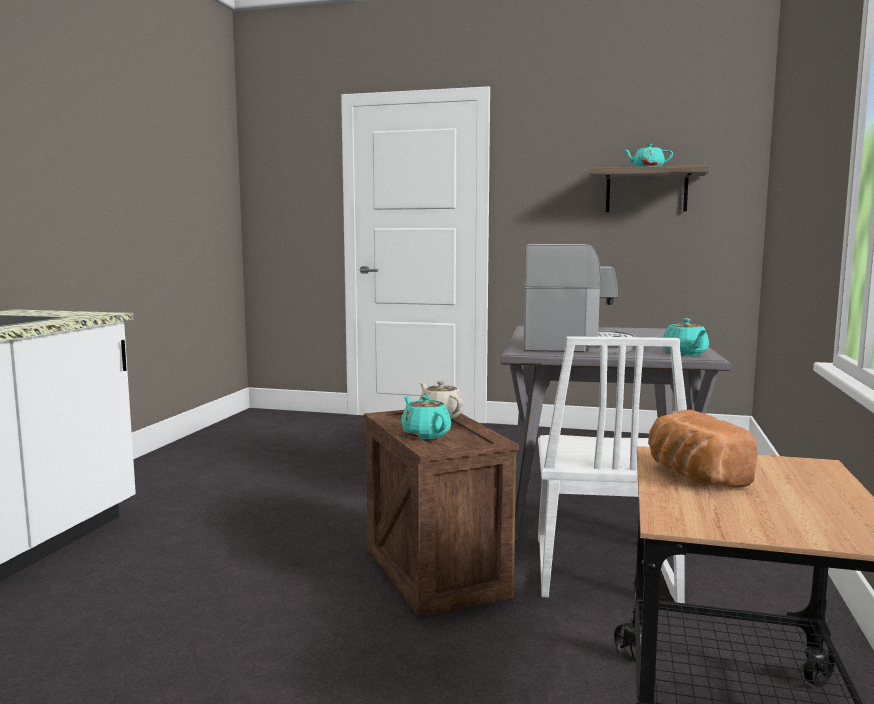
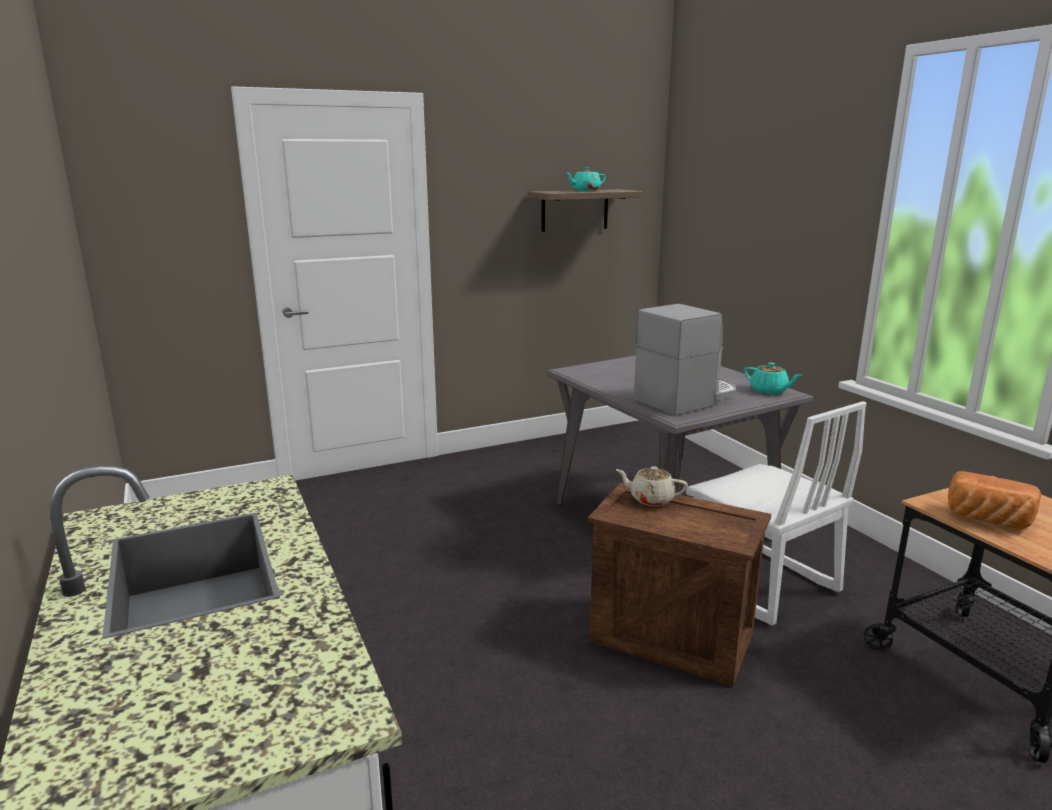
camera: 40 degrees left, 10 degrees up
turquoise teapot [400,395,451,439] -> none

